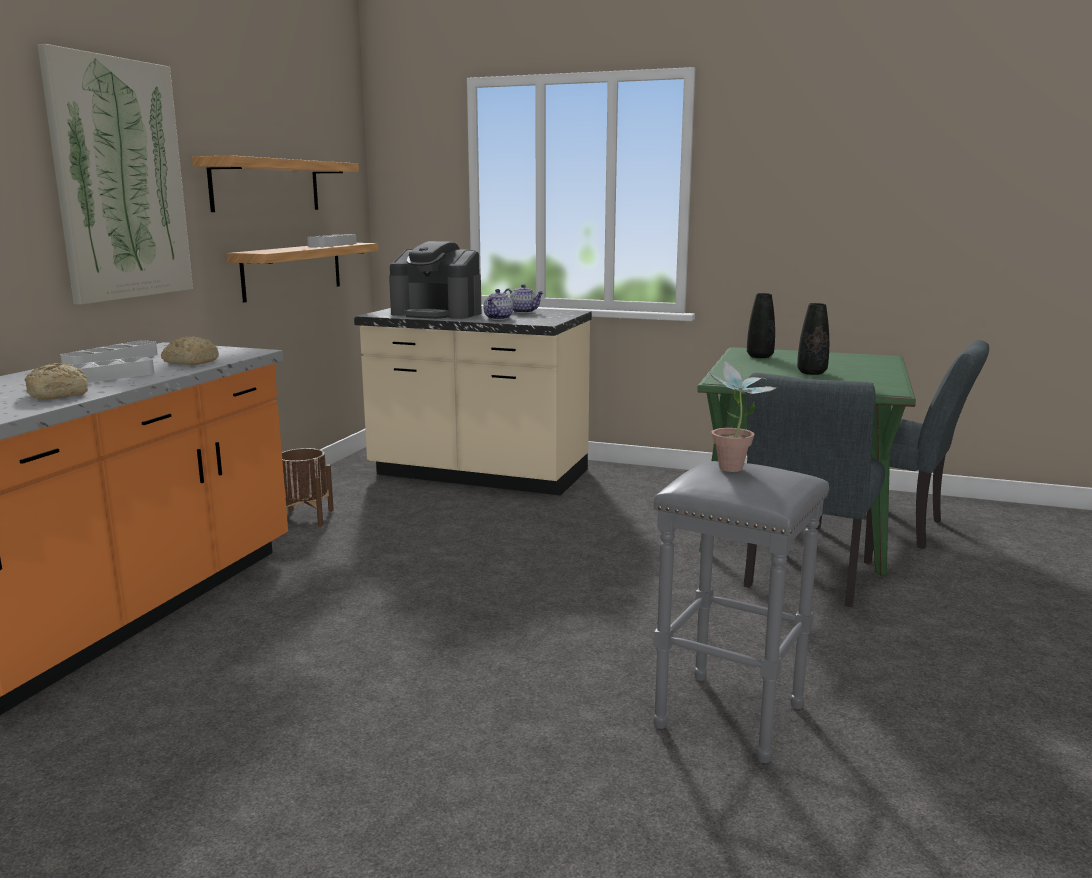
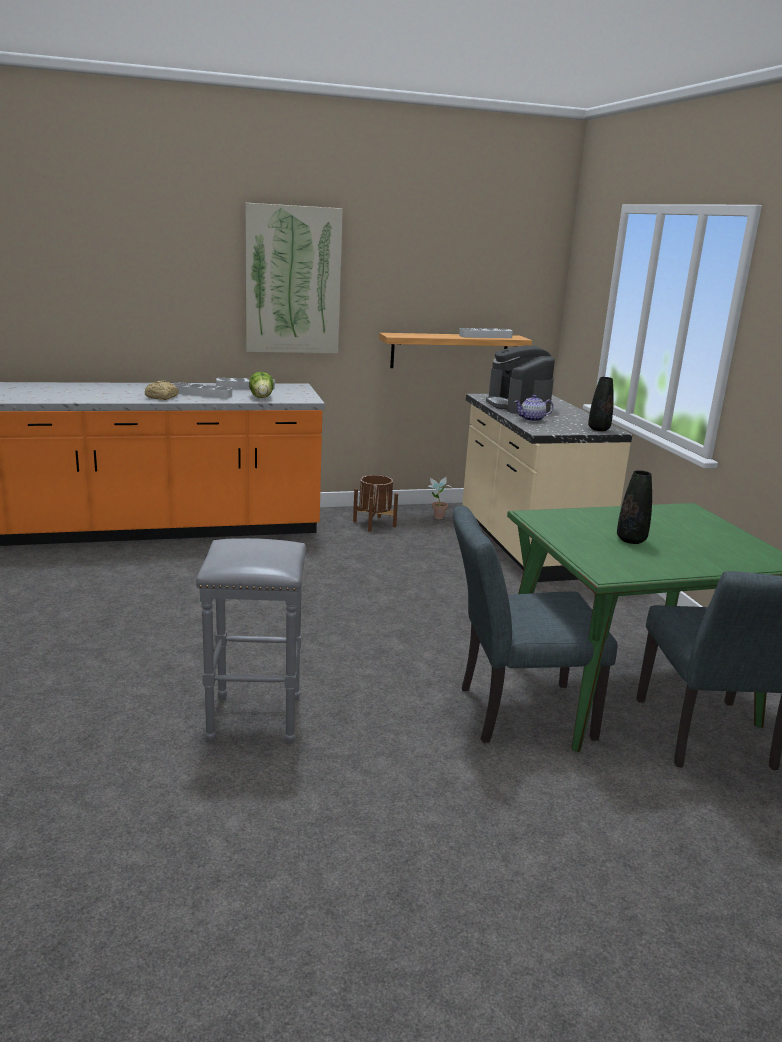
camera: 55 degrees right, 5 degrees up
bread [161,336,219,365] -> lettuce [249,372,274,398]
shelf [192,156,359,212] -> none
teapot [504,284,544,313] -> none
potted plant [710,361,778,472] -> potted plant moved to [427,477,451,519]
black vase [747,293,775,358] -> black vase moved to [588,377,614,431]

